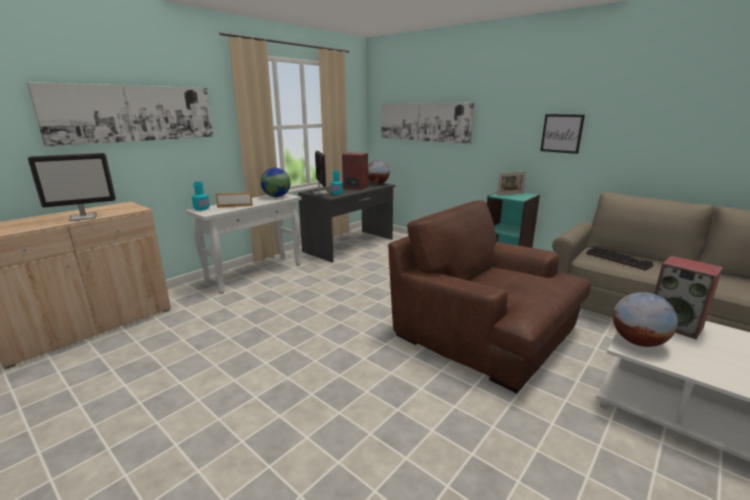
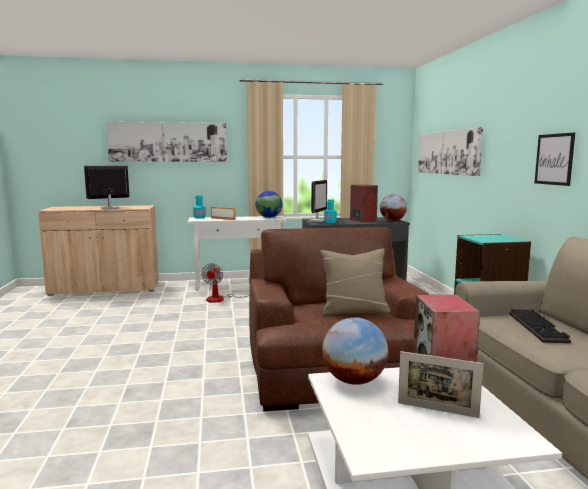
camera: 40 degrees right, 10 degrees down
monitor [28,153,116,221] -> monitor turned 135 degrees clockwise [84,165,129,209]
picture frame [497,171,526,196] -> picture frame moved to [398,351,483,418]
none -> fan [201,263,250,303]
none -> beige pillow [320,249,391,316]

